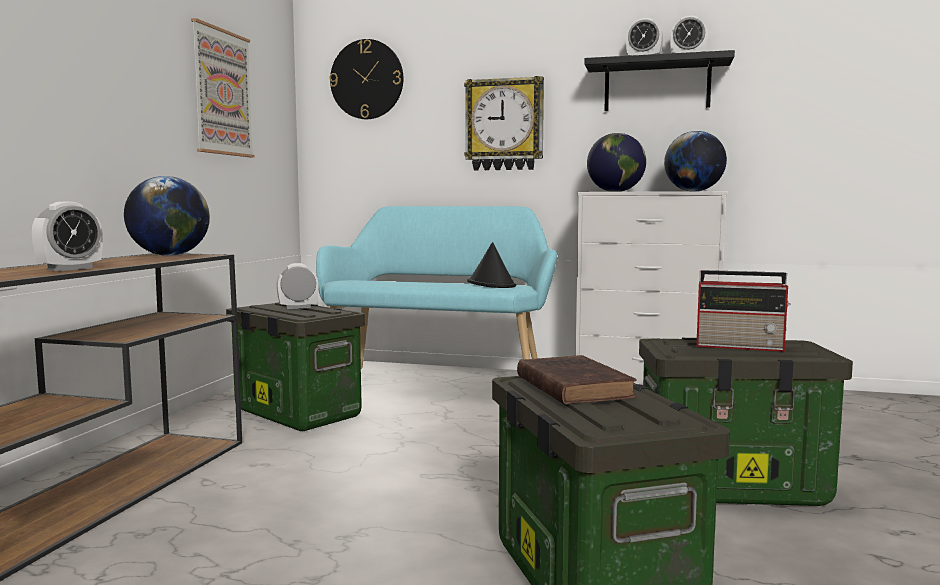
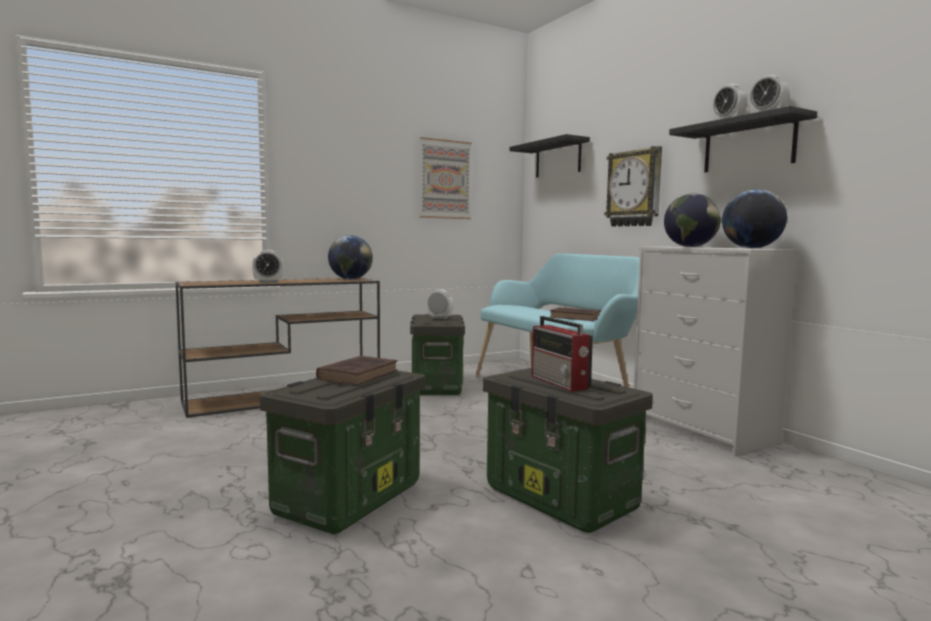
camera: 45 degrees right, 0 degrees up
wall clock [329,39,403,119] -> black shelf [509,134,590,177]
black hat [467,242,516,288] -> brown book [550,307,601,321]

